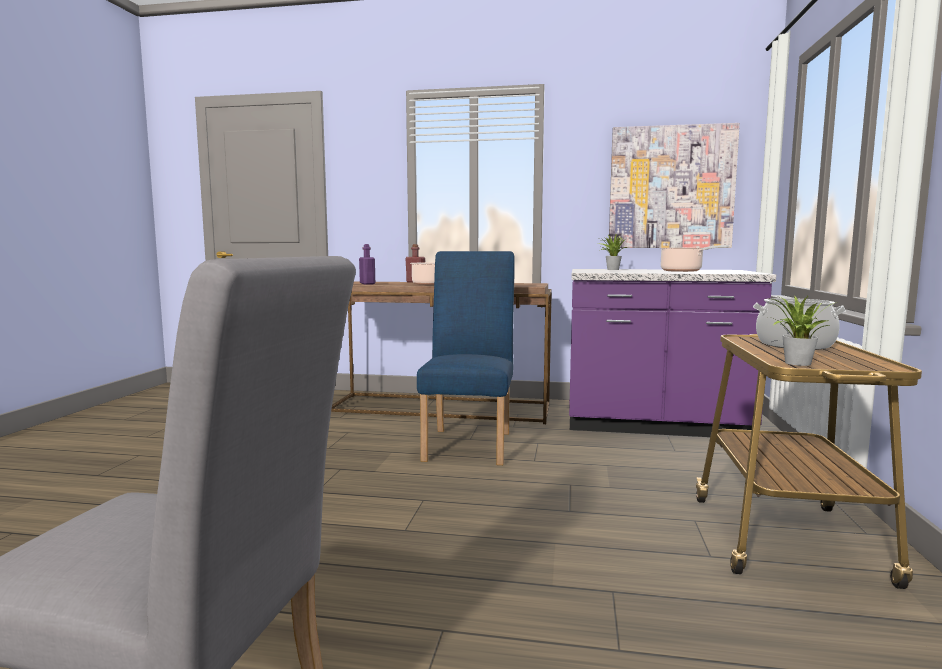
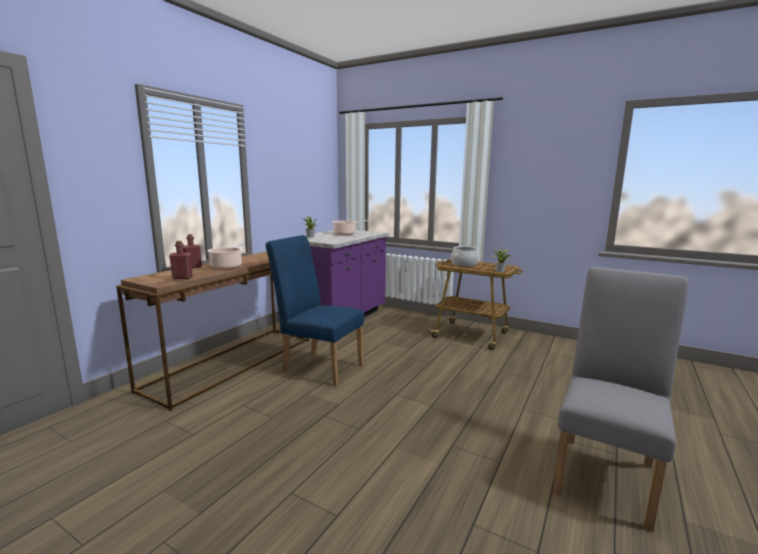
camera: 70 degrees left, 5 degrees up
purple bottle [359,244,375,285] -> red bottle [169,241,193,279]
picture [609,123,740,248] -> none

